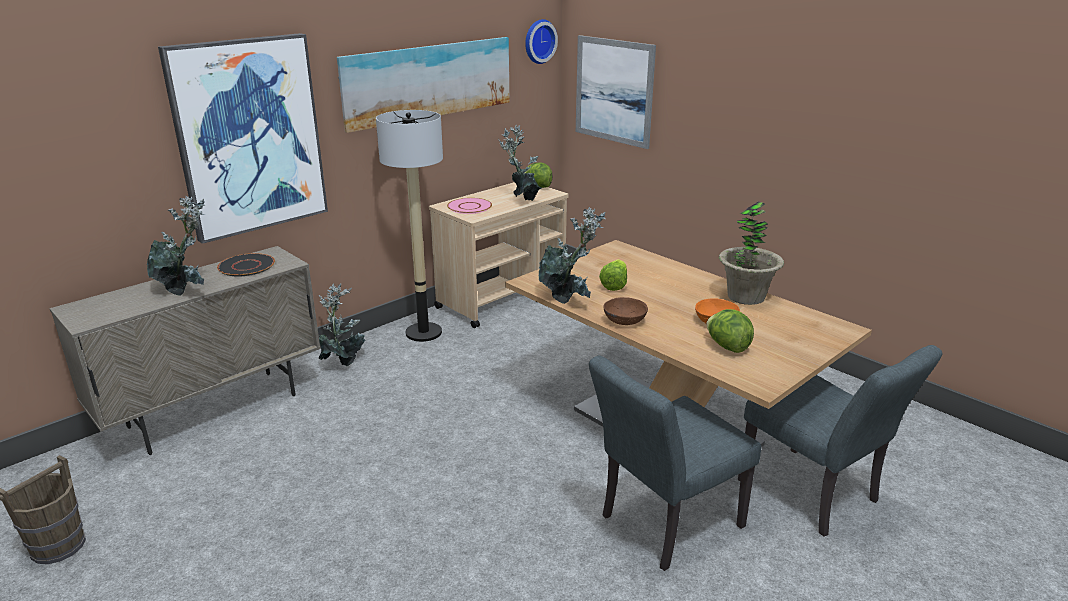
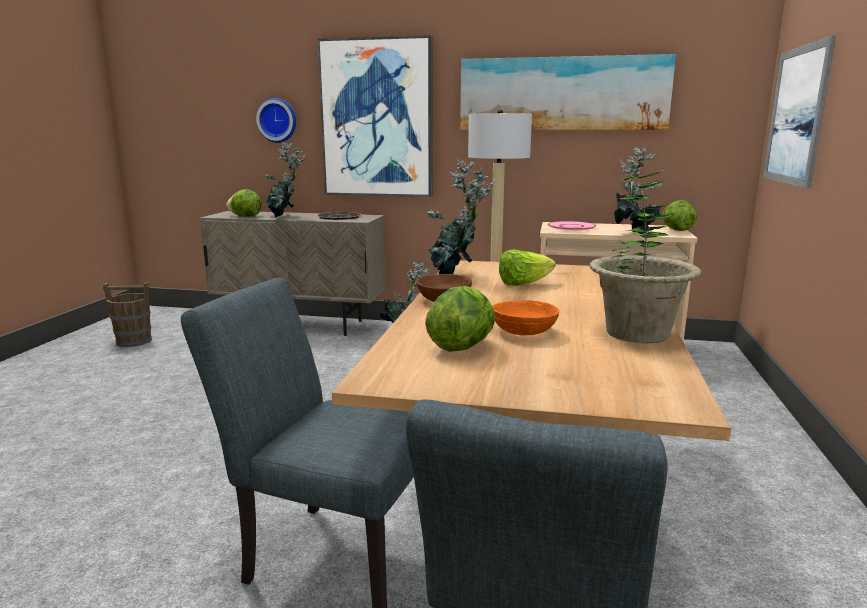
camera: 55 degrees right, 10 degrees down
wall clock [525,19,558,64] -> wall clock moved to [256,98,296,143]
none -> lettuce [226,189,261,217]

